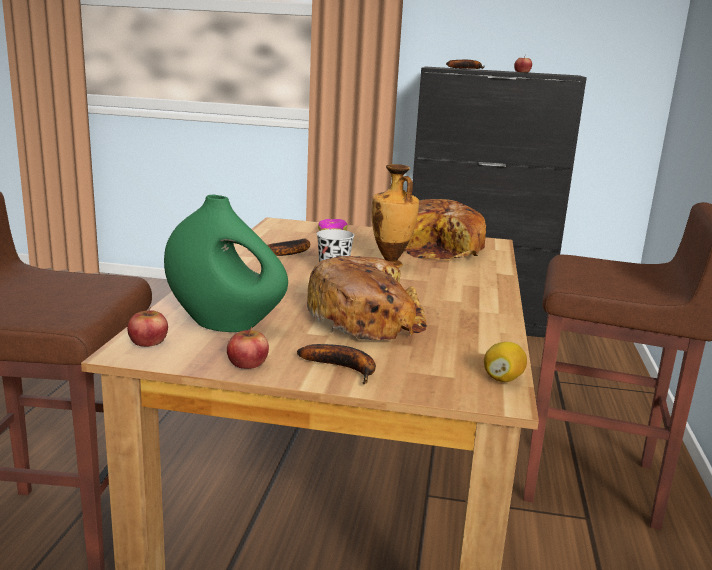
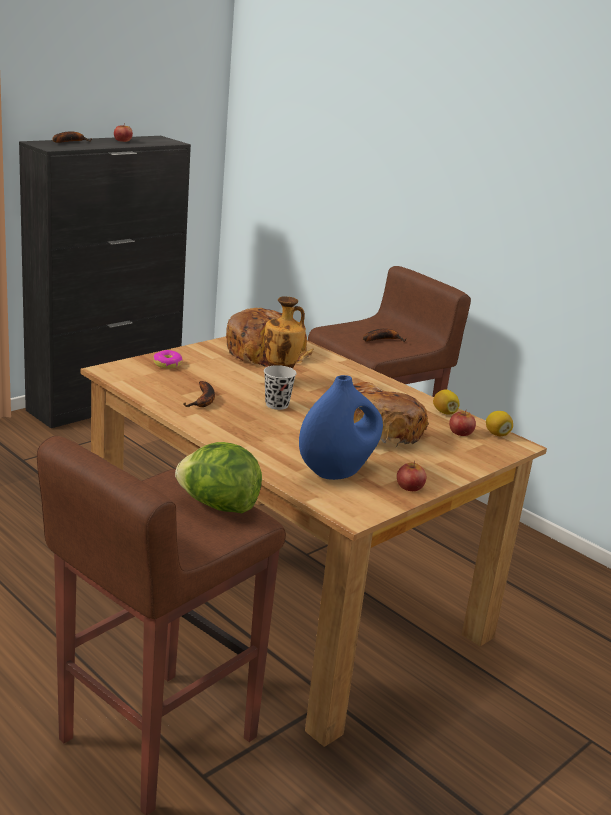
camera: 55 degrees left, 5 degrees up
apple [127,307,168,347] -> apple moved to [449,410,476,436]
green vase [164,195,288,332] -> blue vase [299,375,383,480]
banana [297,344,376,384] -> banana moved to [363,329,406,342]
none -> lettuce [175,442,262,513]
none -> lemon [433,389,460,414]

